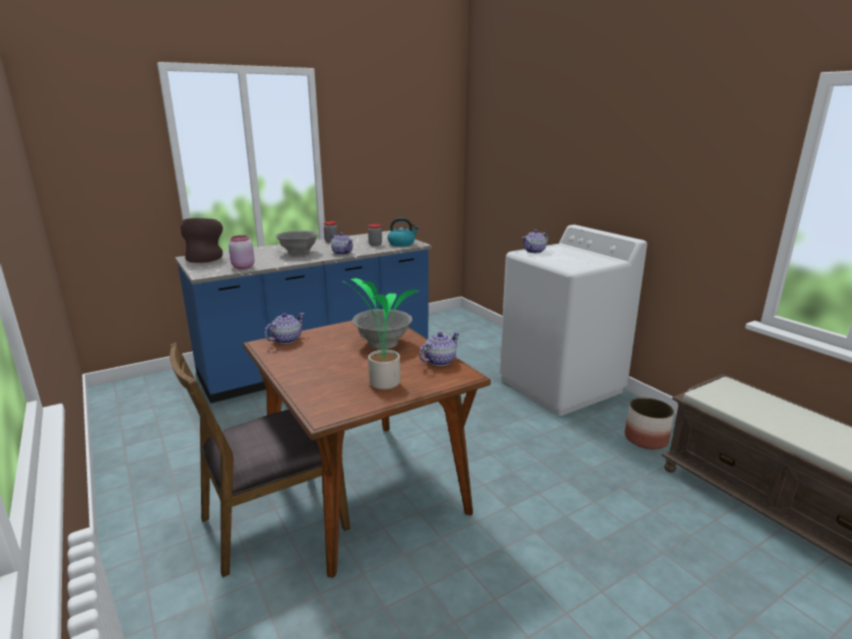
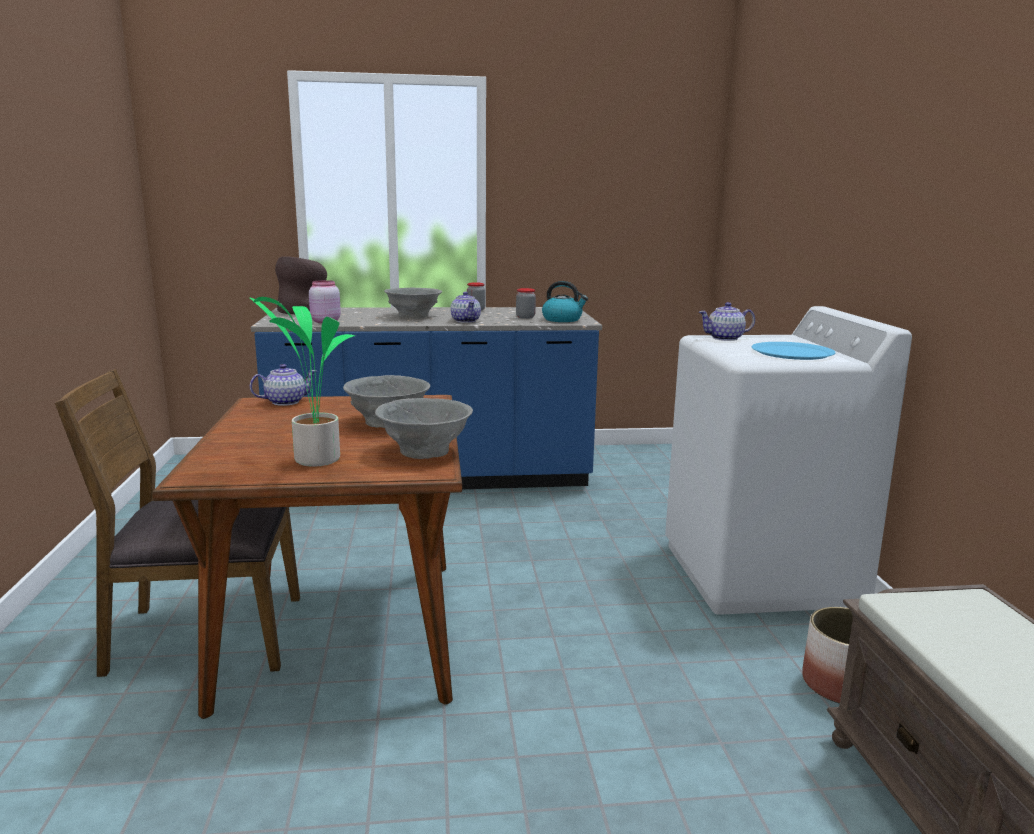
camera: 25 degrees right, 5 degrees down
teapot [419,332,460,366] -> grey bowl [375,398,473,459]
none -> blue plate [752,342,835,360]

